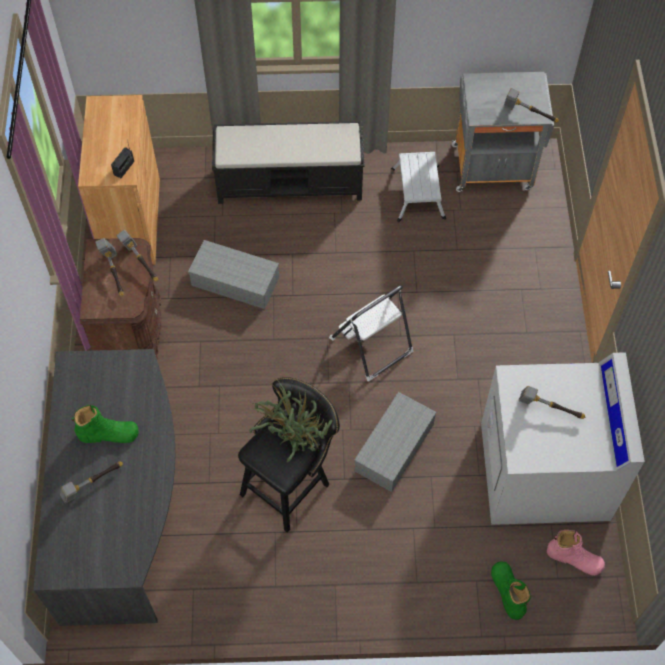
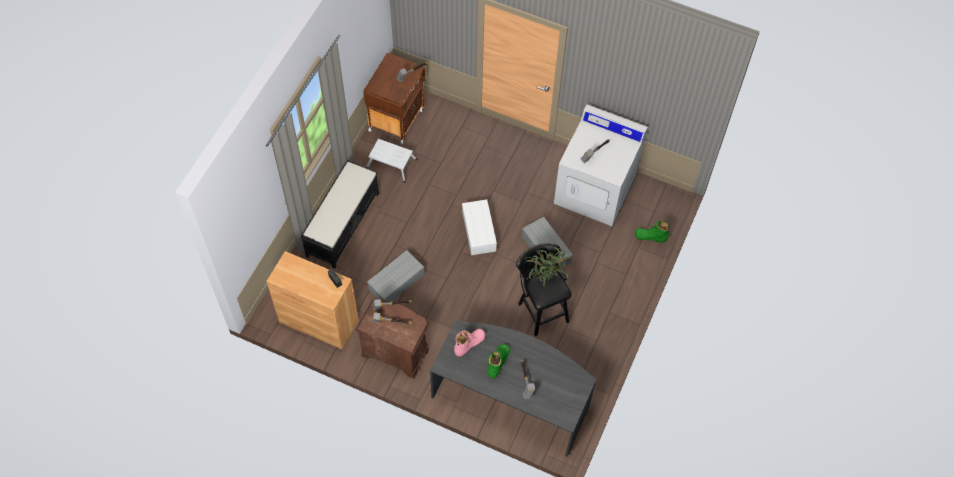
camera: 65 degrees left, 0 degrees up
white step ladder [329,285,413,382] -> white storage box [462,199,497,255]
grey cart [452,72,554,192] -> brown cart [363,53,425,144]
pink boot [547,530,605,576] -> pink boot moved to [454,329,485,356]

